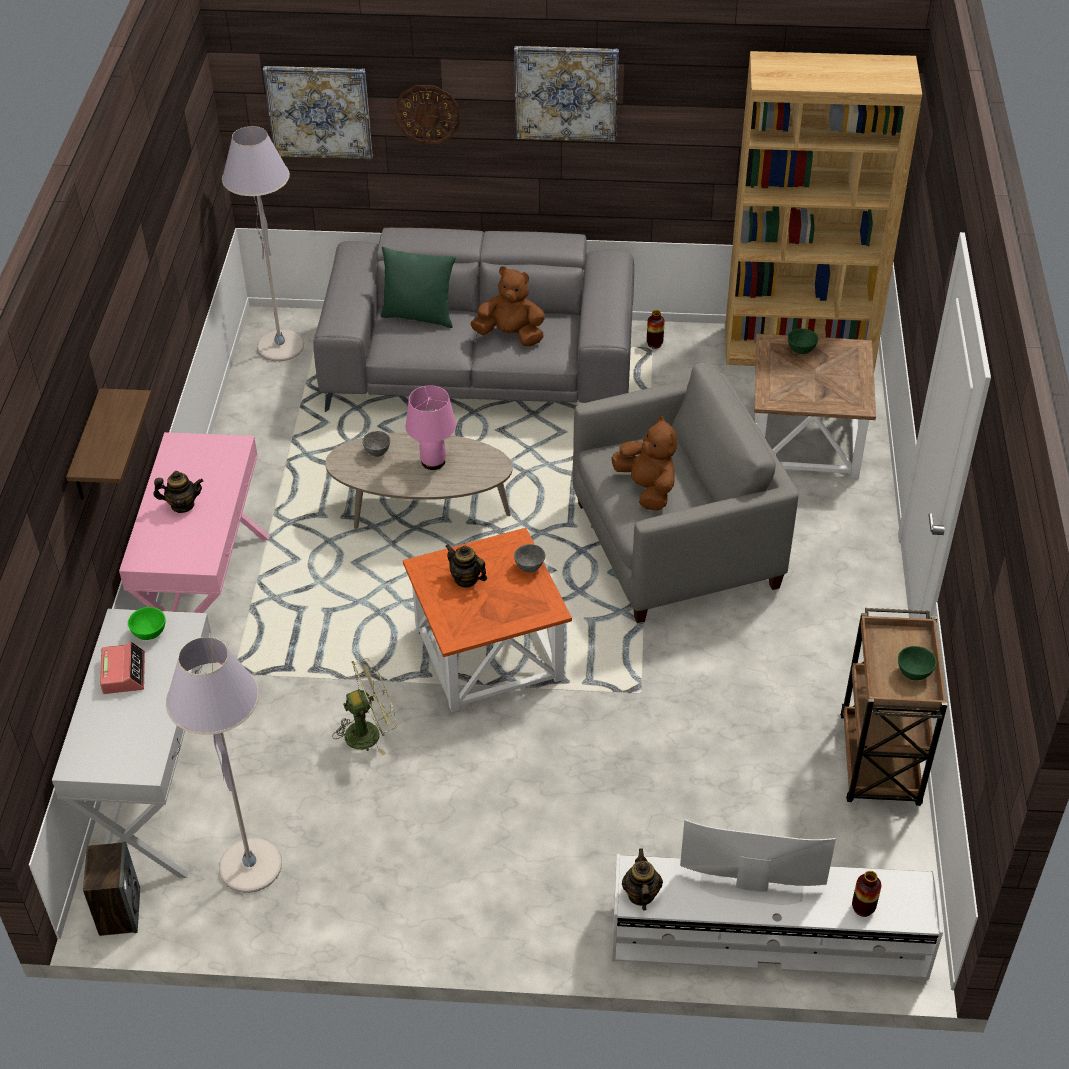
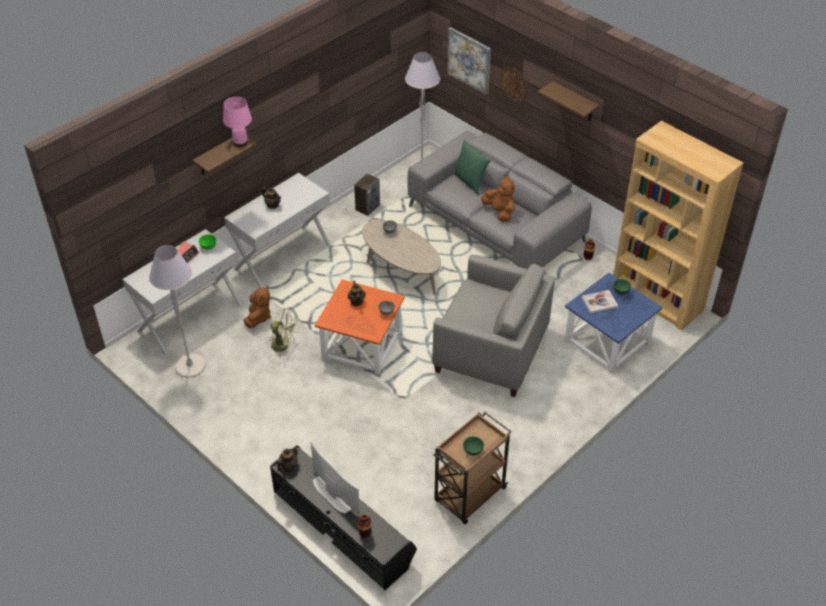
camera: 40 degrees right, 0 degrees up
speaker [83,842,140,936] -> speaker moved to [354,174,380,216]
pink console table [119,432,269,665] -> white console table [224,173,331,288]
pink table lamp [406,385,456,470] -> pink table lamp moved to [223,97,252,147]
picture [514,46,619,142] -> shelf [538,81,600,120]
brown plush toy [611,416,677,511] -> brown plush toy moved to [244,285,271,328]
white tv stand [612,854,943,979] -> black tv stand [270,445,417,590]
brown side table [754,334,876,479] -> blue side table [565,273,662,374]
none -> book [582,290,618,314]

